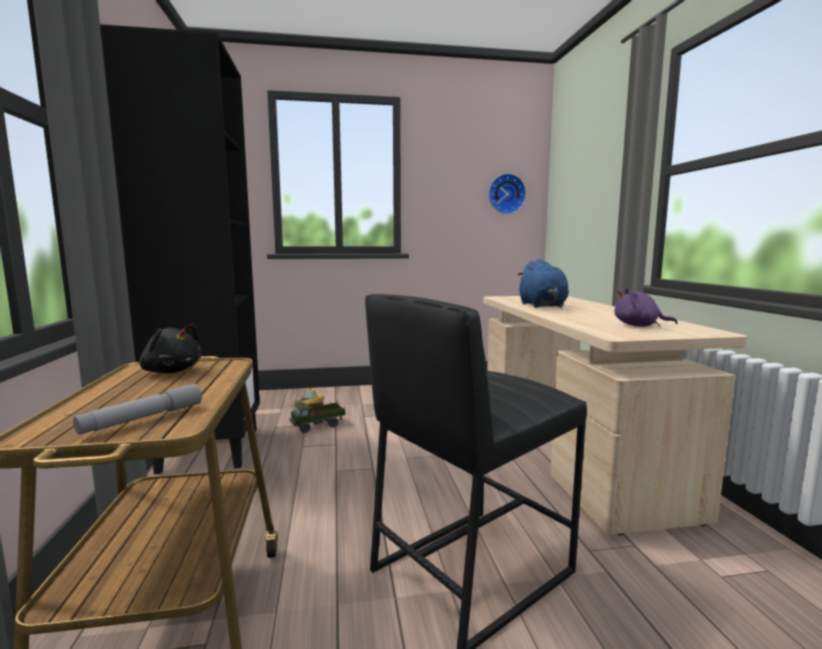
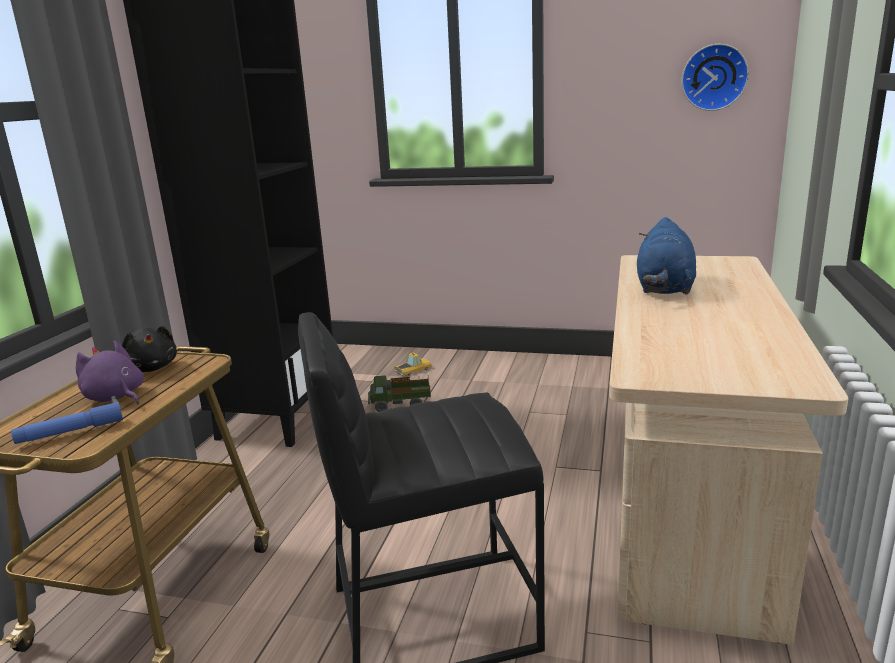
camera: 25 degrees right, 10 degrees up
grey flashlight [73,384,202,435] -> blue flashlight [11,402,123,444]
purple plush toy [615,288,678,327] -> purple plush toy moved to [76,341,144,404]

